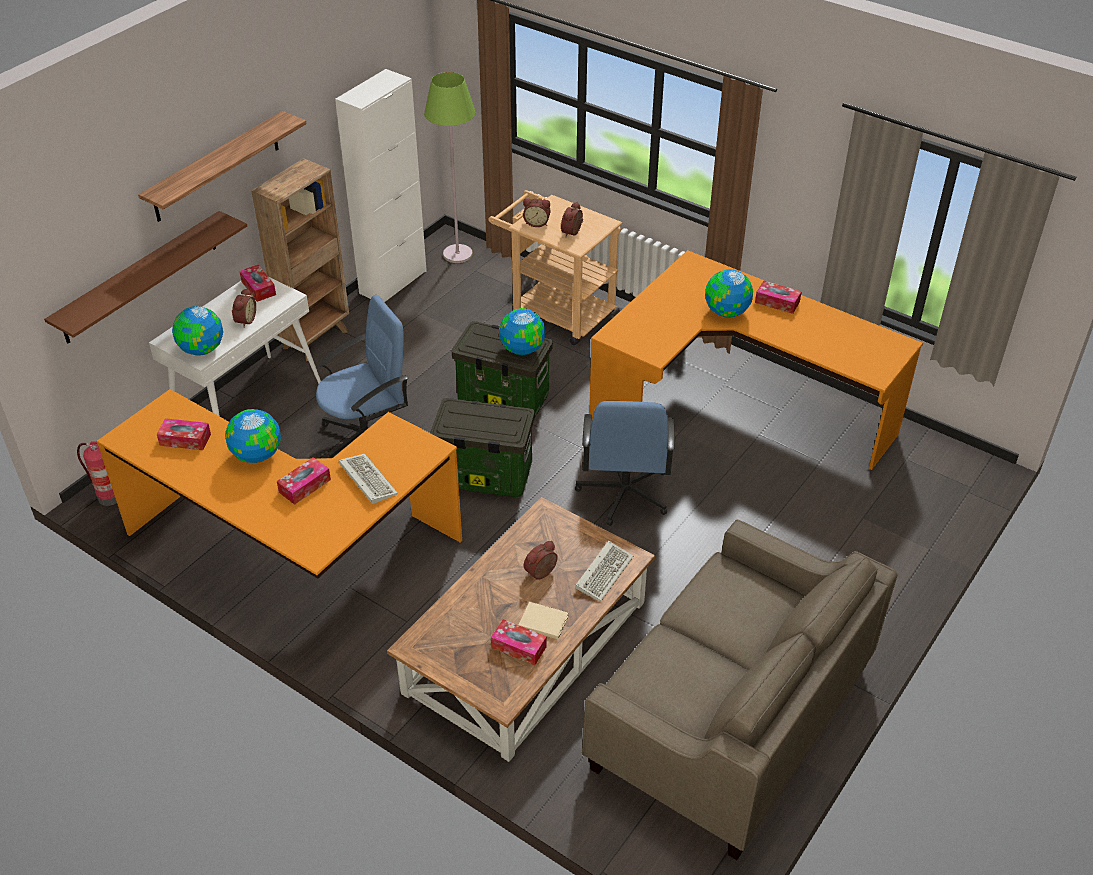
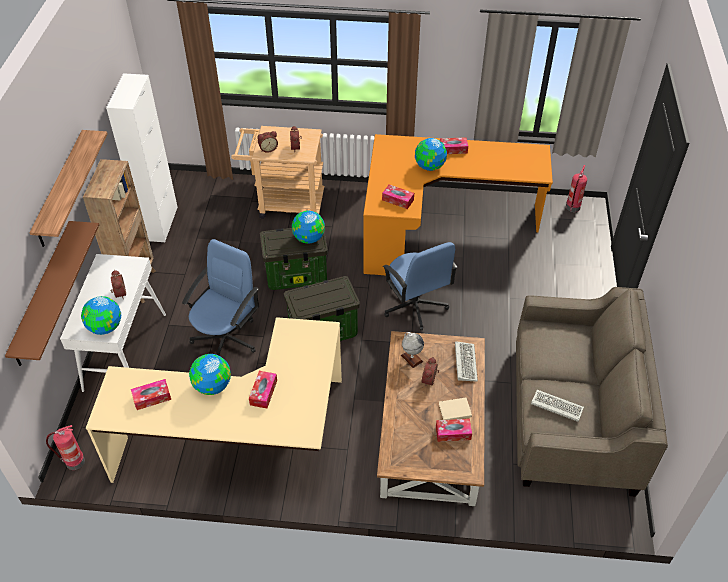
camera: 30 degrees left, 5 degrees up
orange desk [97,389,462,579] -> beige desk [86,317,342,483]
tissue box [239,264,276,302] -> tissue box moved to [382,184,414,209]
keyboard [339,454,398,504] -> keyboard moved to [531,390,584,422]
green floor lamp [424,72,475,263] -> none
none -> globe [401,332,424,368]
none -> fire extinguisher [566,165,587,212]

